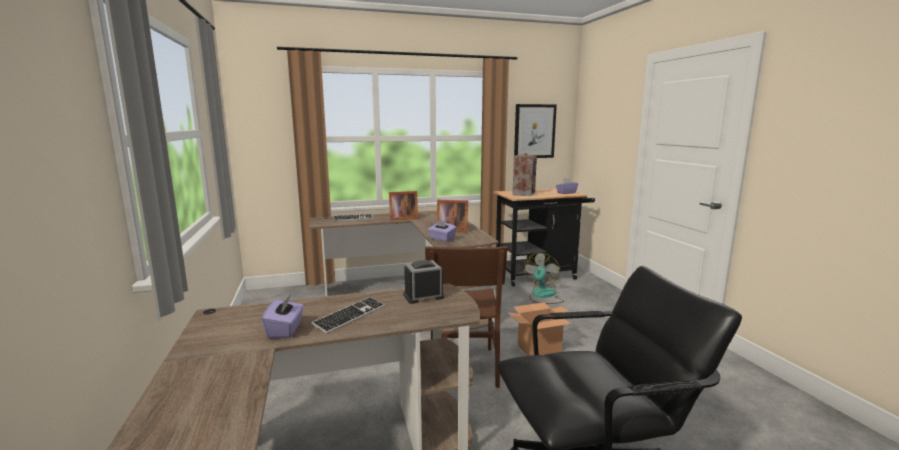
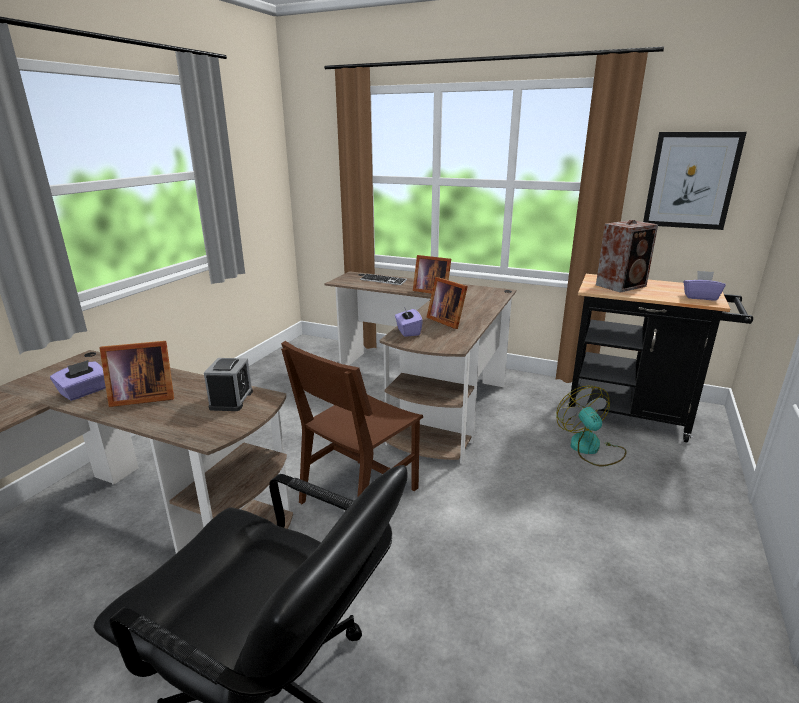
camera: 40 degrees right, 10 degrees up
keyboard [311,297,385,334] -> picture frame [99,341,174,407]
alarm clock [403,260,444,304] -> alarm clock turned 75 degrees clockwise [204,358,253,411]
cardboard box [508,303,571,356] -> none
fan [524,253,564,304] -> fan turned 75 degrees counterclockwise [556,386,627,466]

